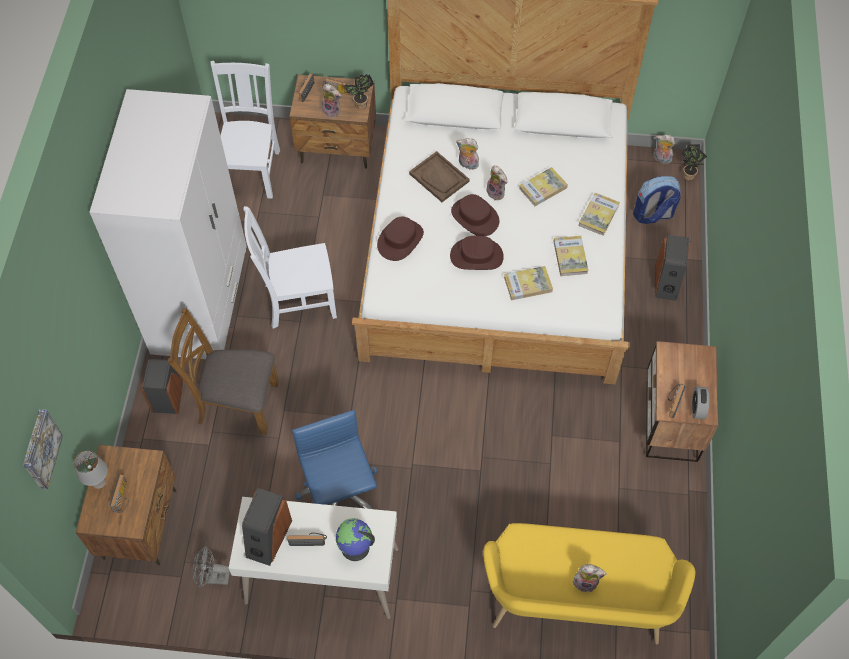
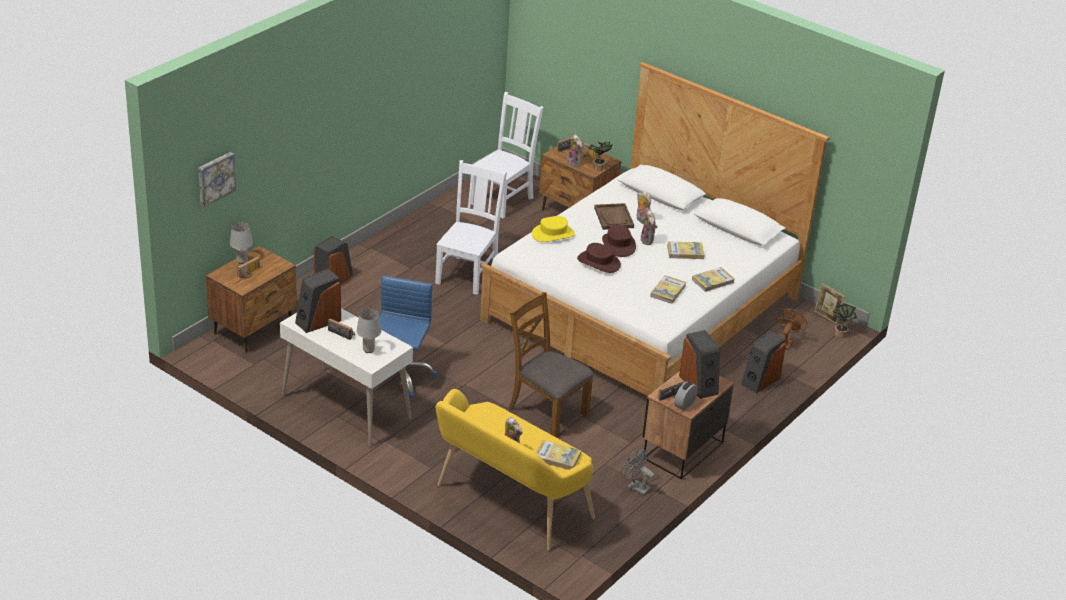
camera: 30 degrees right, 25 degrees down
white wardrobe [90,89,247,359] -> none
brown chair [168,308,279,435] -> brown chair moved to [508,292,594,437]
grey fan [193,546,230,588] -> grey fan moved to [623,449,655,495]
white chair [243,206,337,329] -> white chair turned 90 degrees clockwise [435,160,507,295]
globe [336,518,375,561] -> grey table lamp [357,309,381,353]
brown hat [377,217,424,261] -> yellow hat [532,216,575,242]
book [504,266,553,300] -> book moved to [536,440,581,470]
backpack [633,176,681,224] -> brown fan [777,309,807,350]
plush toy [654,135,675,164] -> picture frame [815,283,845,324]
none -> speaker [679,330,720,399]

